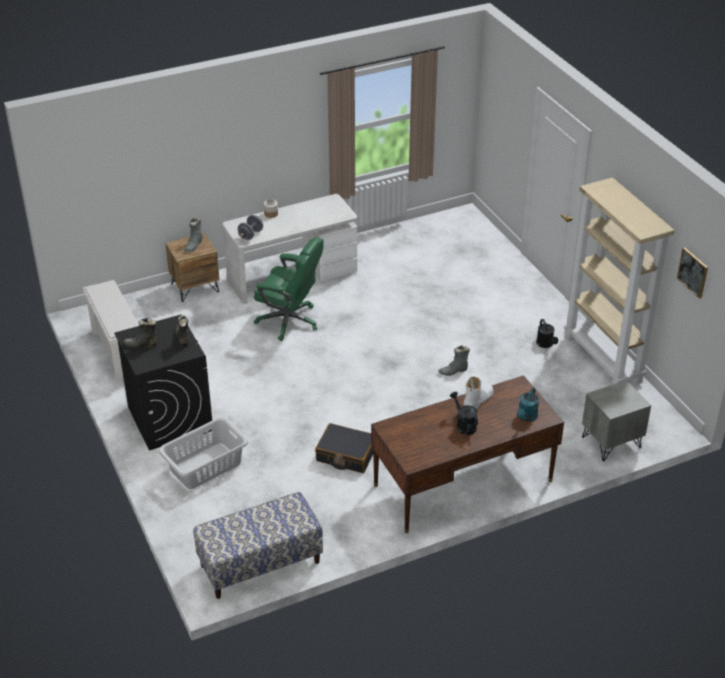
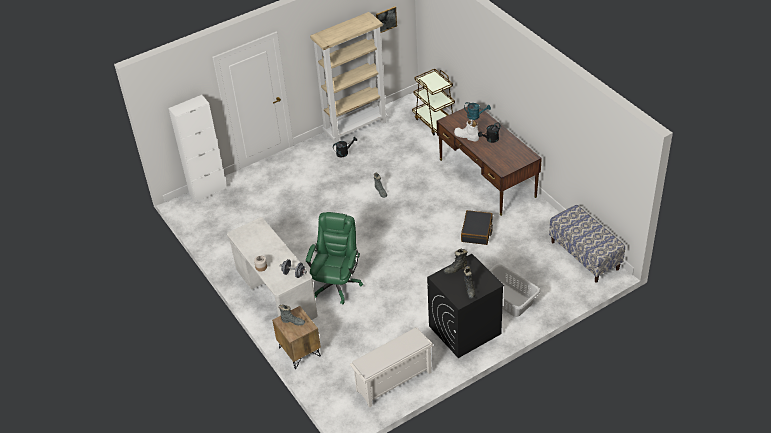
camera: 95 degrees left, 5 degrees up
grey nightstand [582,380,651,461] -> brown cart [412,69,455,135]
none -> white cabinet [168,95,227,202]

